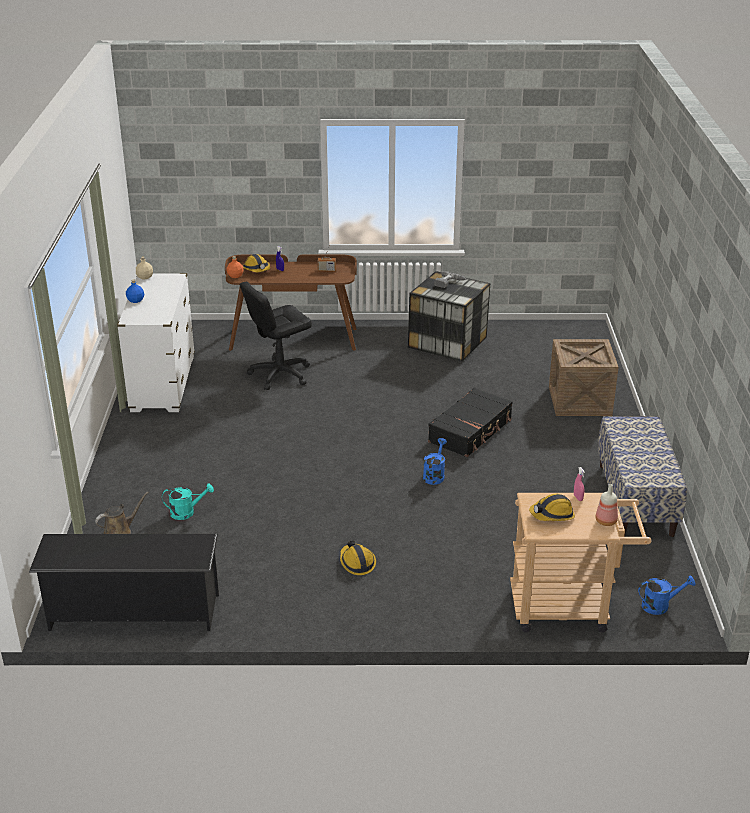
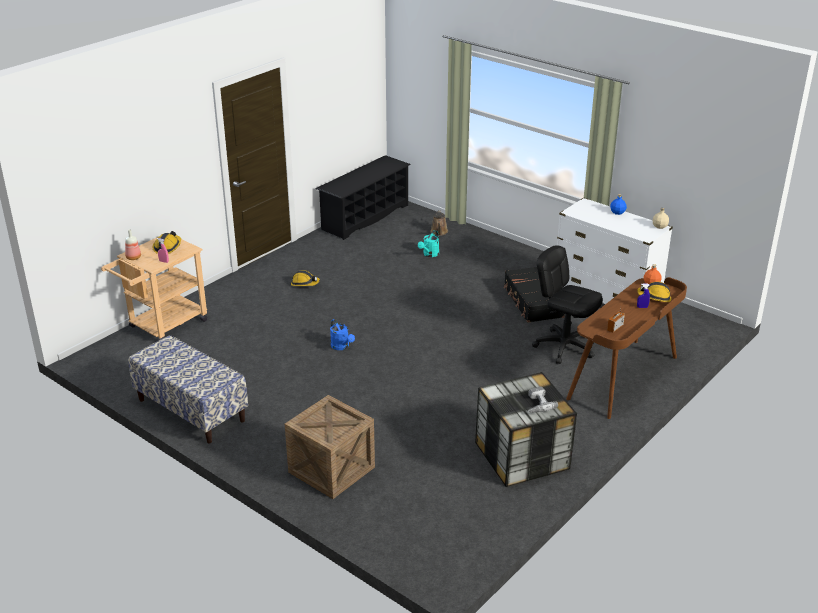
camera: 130 degrees right, 0 degrees up
black office chair [240,281,312,390] -> black office chair turned 60 degrees counterclockwise [532,245,603,364]
black suitcase [428,388,513,457] -> black suitcase moved to [504,267,565,323]
blue watering can [638,575,696,615] -> none

